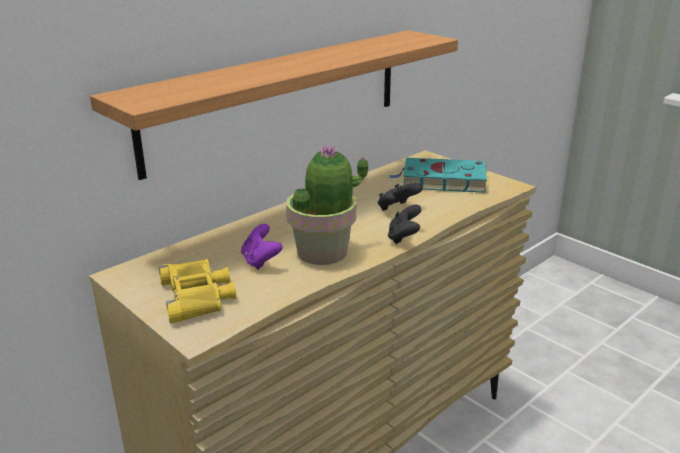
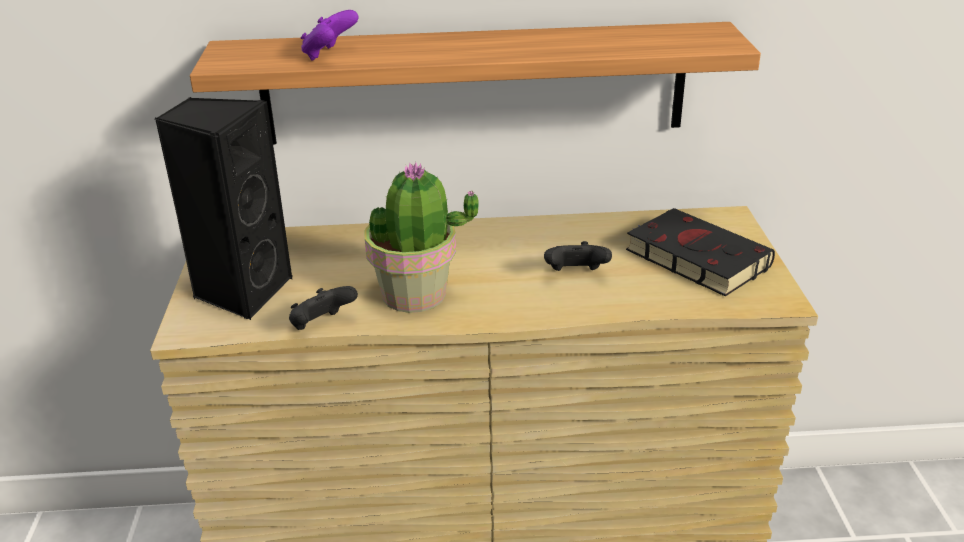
camera: 40 degrees right, 5 degrees up
yellow binoculars [158,259,236,323] -> black speaker [155,97,293,320]
purple game controller [241,224,283,270] -> purple game controller moved to [301,10,359,61]
black game controller [388,204,422,244] -> black game controller moved to [289,286,358,330]
turquoise book [389,158,487,193] -> black book [626,208,775,296]

